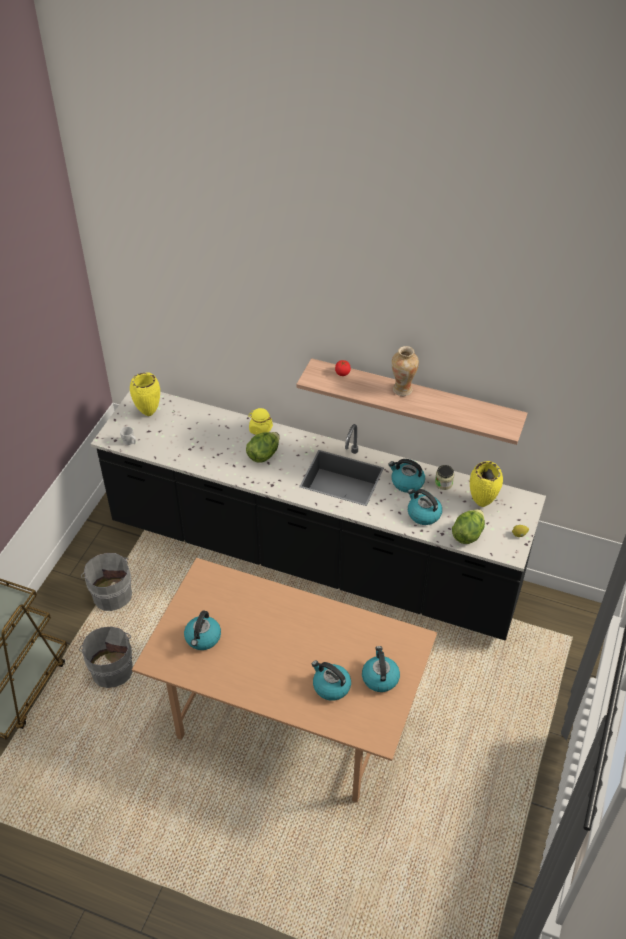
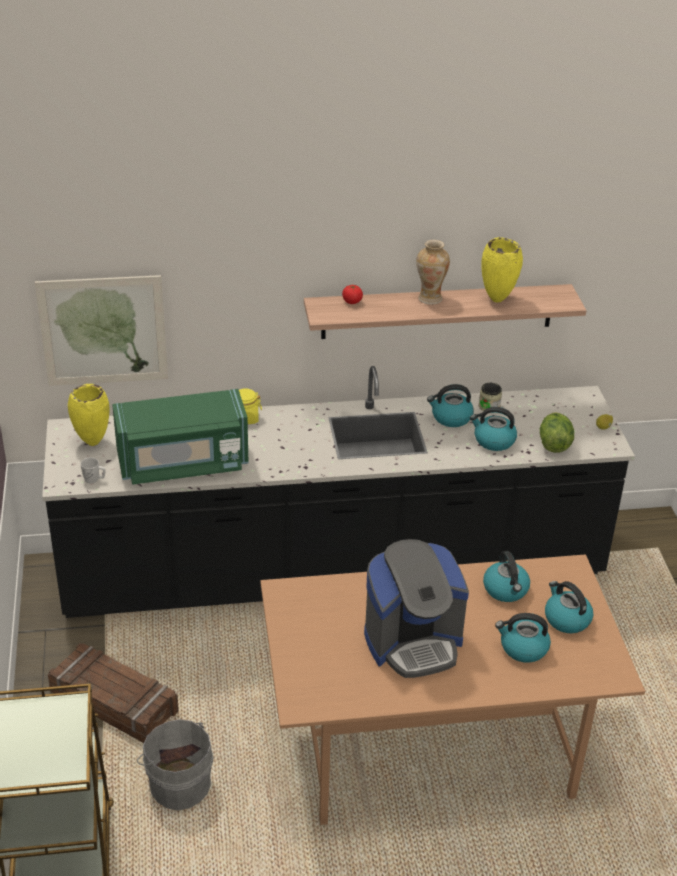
camera: 30 degrees left, 10 degrees down
grey bucket [81,553,132,611] -> crate [48,643,179,743]
kettle [184,611,221,650] -> kettle moved to [483,551,530,602]
lettuce [246,432,280,463] -> none
yellow vase [470,461,503,507] -> yellow vase moved to [482,237,523,302]
none -> picture [35,275,168,386]
none -> green microwave [112,389,249,485]
none -> coffee machine [364,539,469,678]

